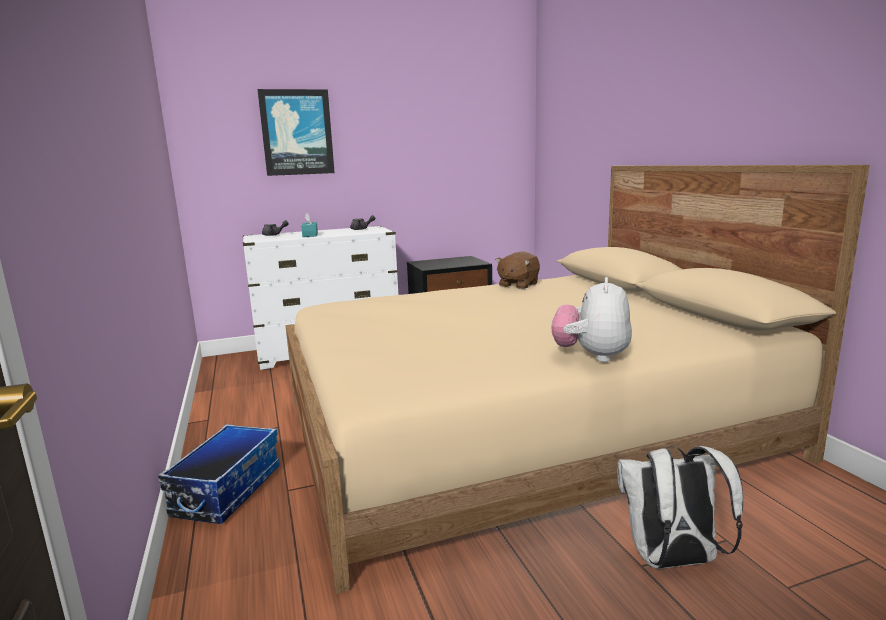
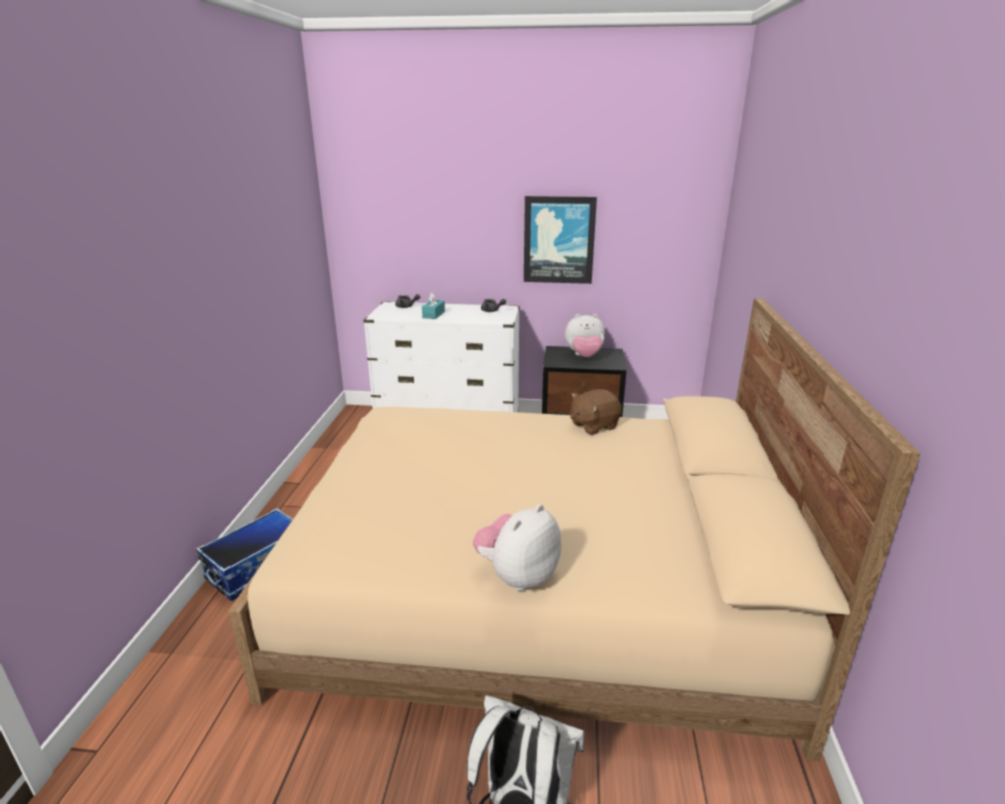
camera: 25 degrees right, 10 degrees up
picture [257,89,335,176] -> picture moved to [524,196,597,284]
none -> plush toy [565,314,605,357]

